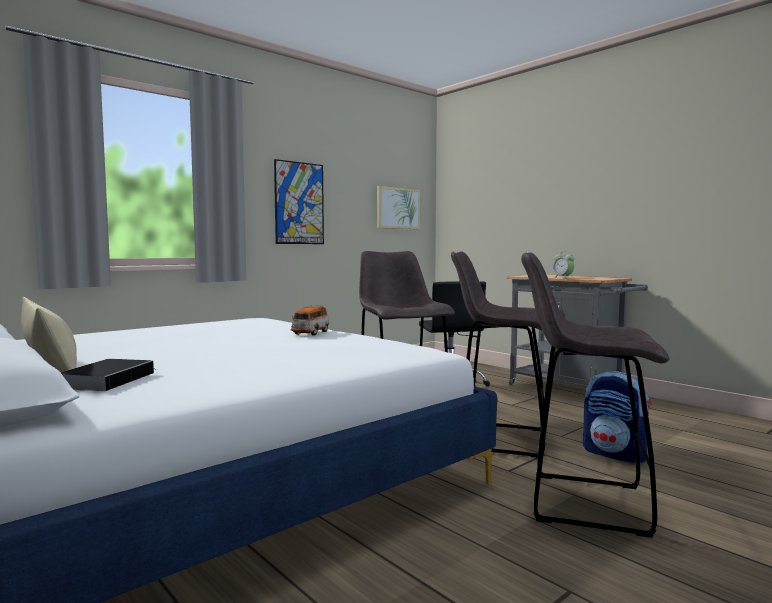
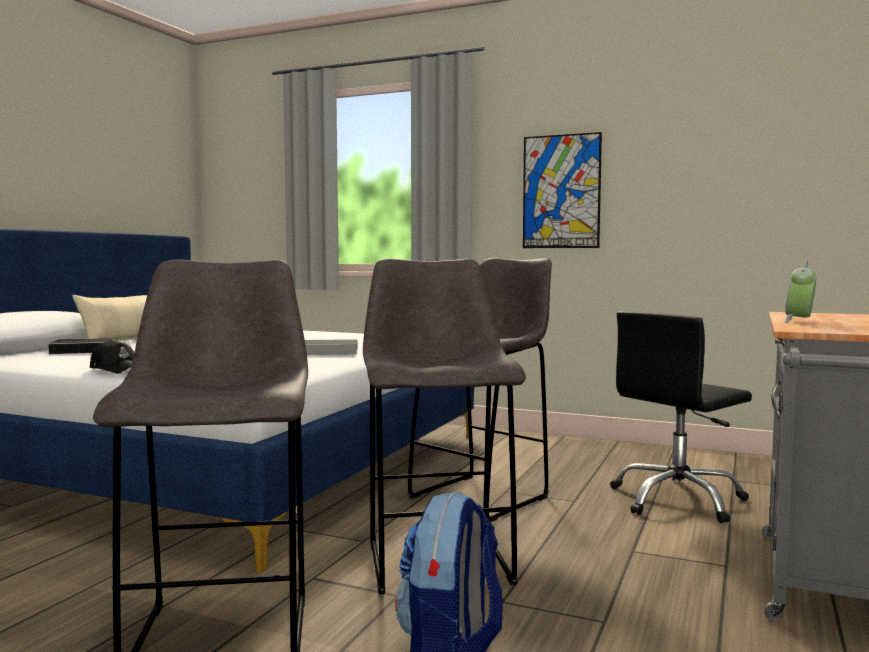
camera: 65 degrees right, 0 degrees up
toy car [291,305,329,336] -> book [305,339,358,355]
picture [377,186,420,229] -> none
none -> black cap [90,340,134,374]

